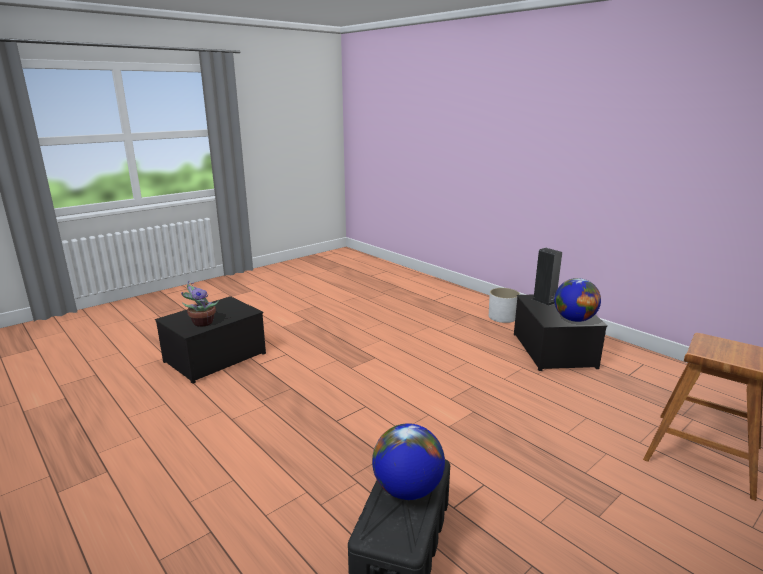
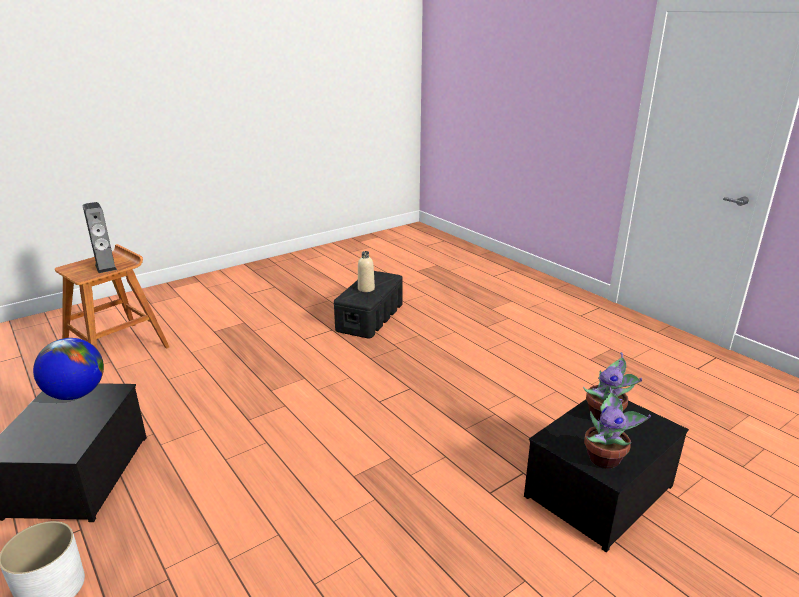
camera: 175 degrees left, 5 degrees up
globe [372,423,445,500] -> beige bottle [358,251,375,292]
speaker [532,248,562,306] -> speaker moved to [83,202,117,273]
none -> potted plant [584,387,651,468]

